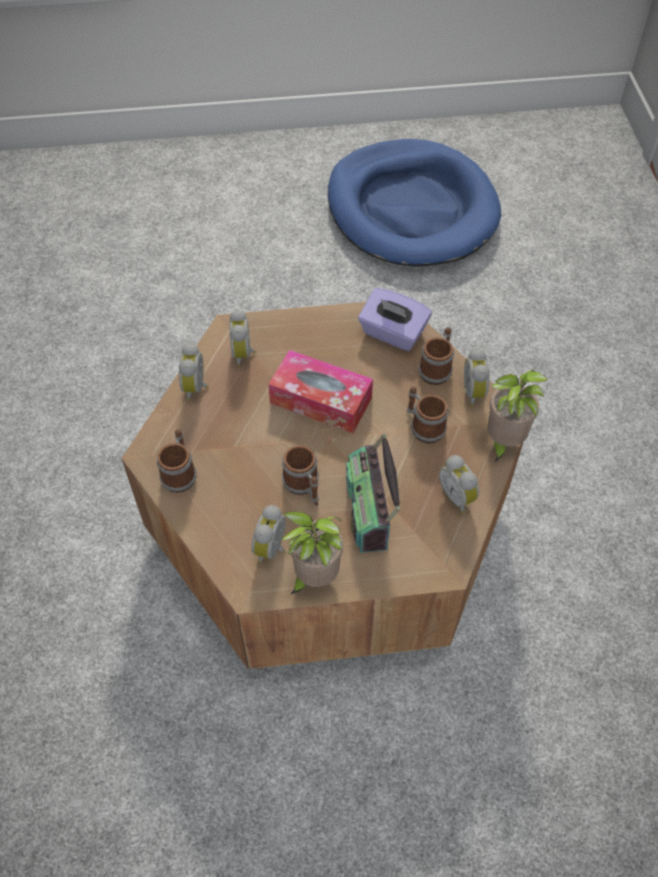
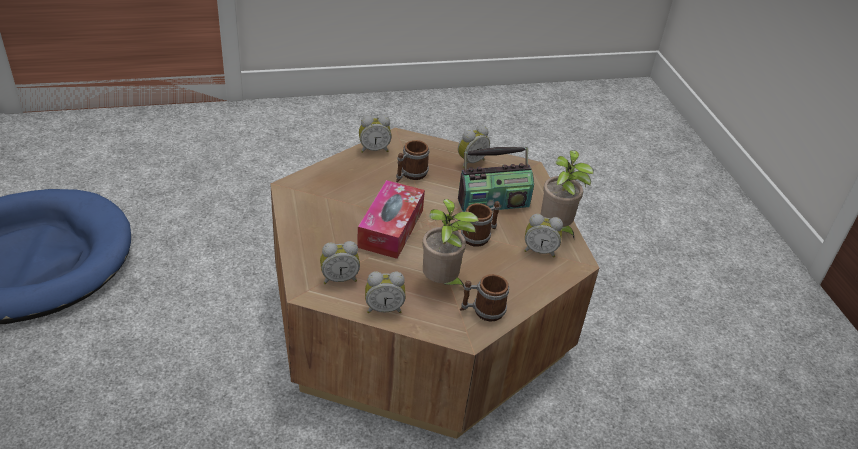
camera: 100 degrees left, 15 degrees down
purple tissue box [358,288,432,351] -> none
mug [418,327,454,385] -> none
potted plant [487,370,548,462] -> potted plant moved to [423,199,479,287]

